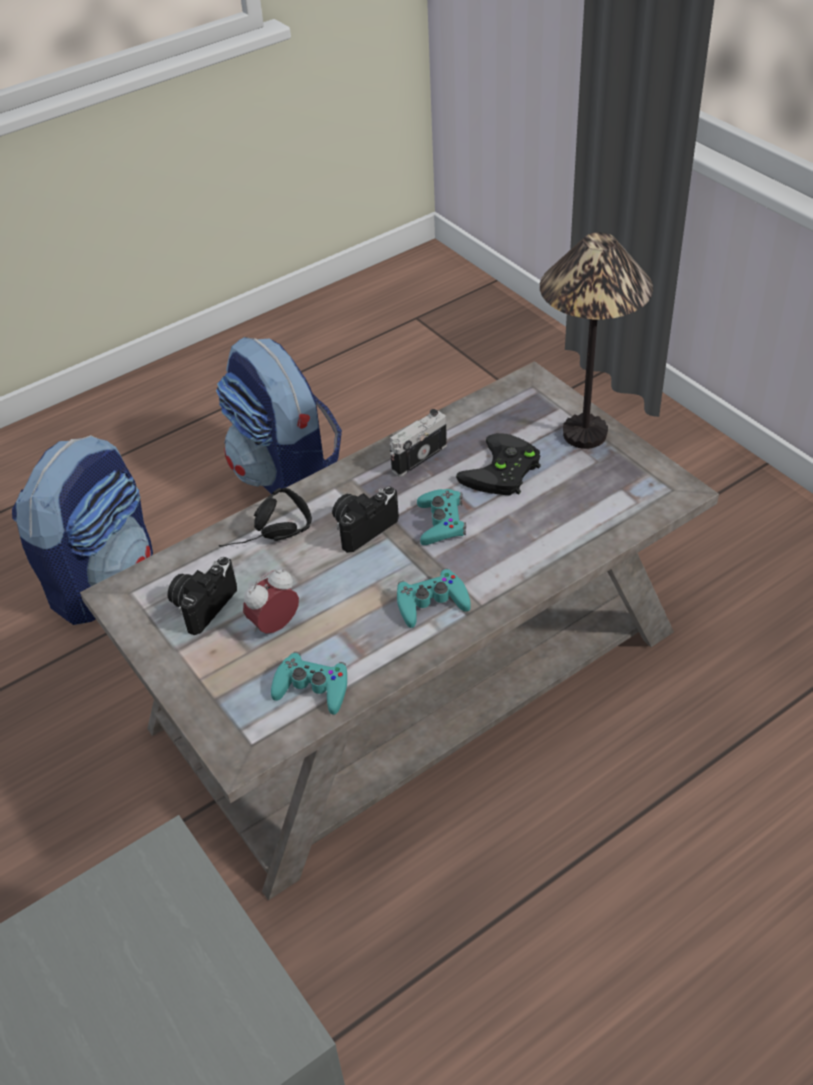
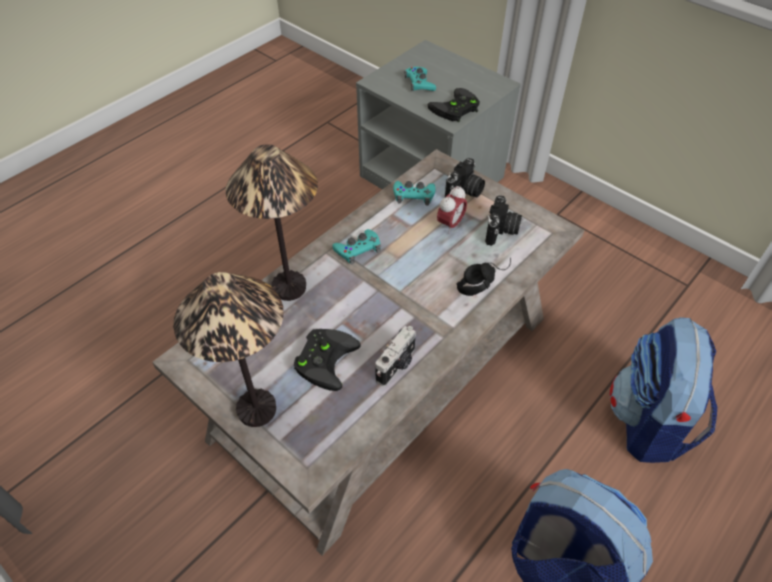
camera: 165 degrees right, 5 degrees up
camera [332,487,399,553] -> camera moved to [445,158,485,197]
turquoise game controller [417,489,466,545] -> turquoise game controller moved to [404,67,436,91]
none -> table lamp [225,144,318,301]
none -> black game controller [428,88,480,122]

